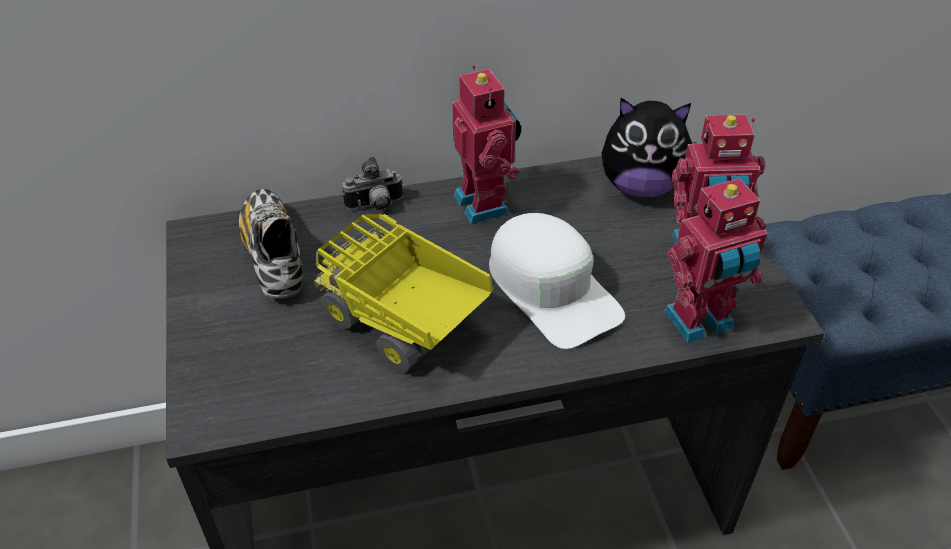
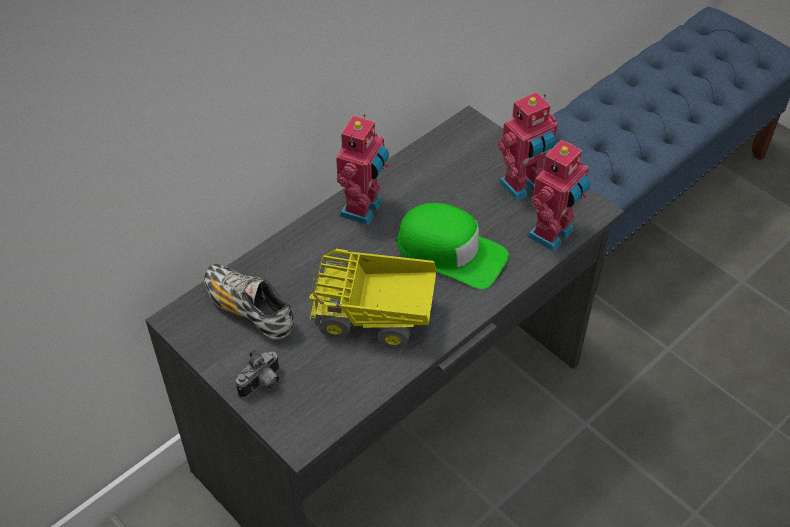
camera: 30 degrees left, 5 degrees up
camera [342,156,403,210] -> camera moved to [236,349,279,398]
toy robot [452,65,521,224] -> toy robot turned 75 degrees clockwise [336,114,389,225]
white cap [489,213,625,349] -> green cap [396,203,509,289]
plush toy [602,98,692,198] -> none

